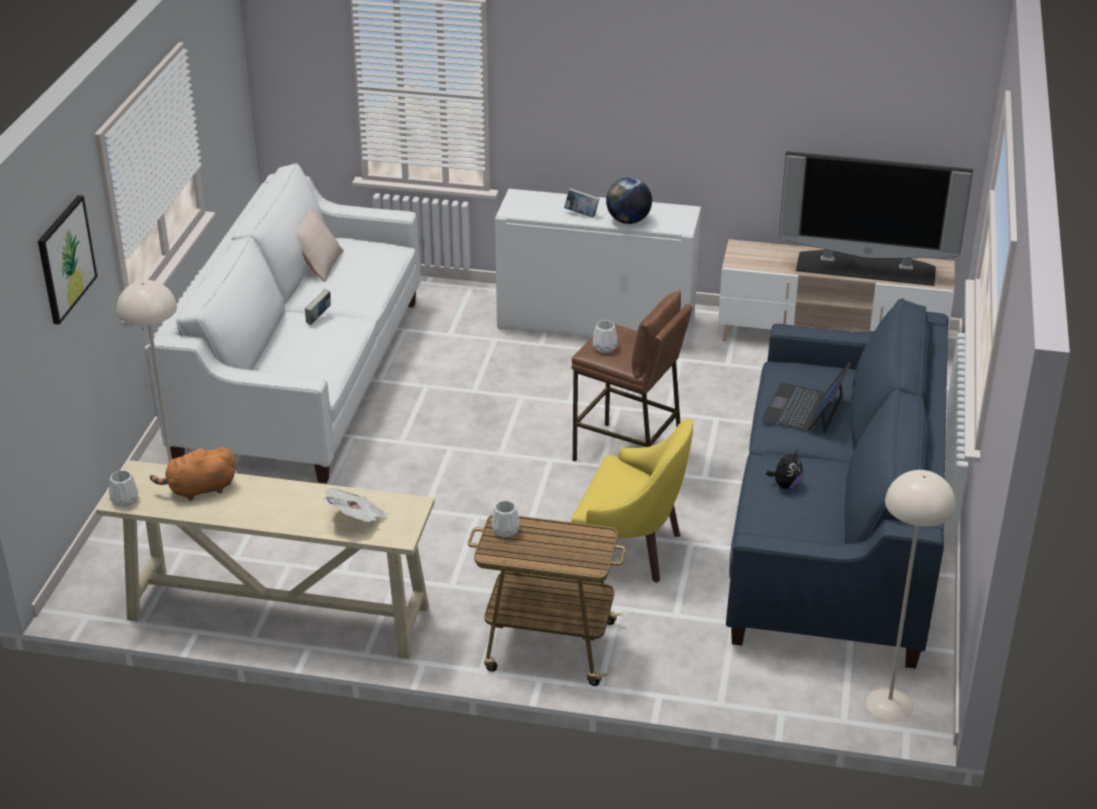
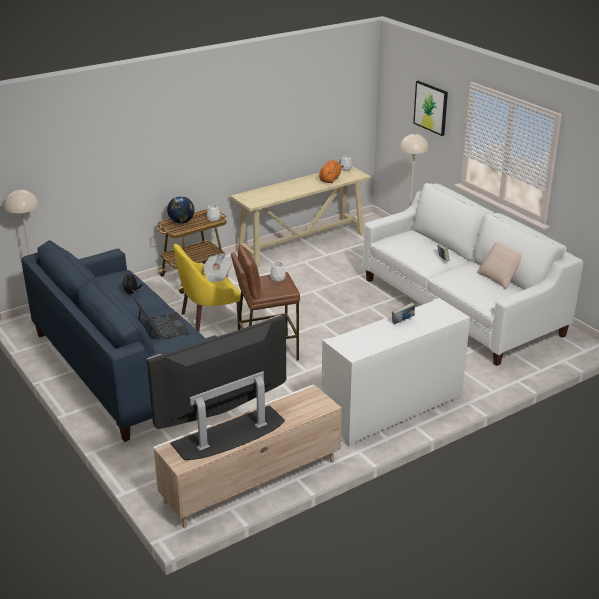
camera: 135 degrees right, 5 degrees down
newspaper [323,488,389,522] -> newspaper moved to [203,254,232,283]
globe [606,177,652,224] -> globe moved to [167,196,194,224]

